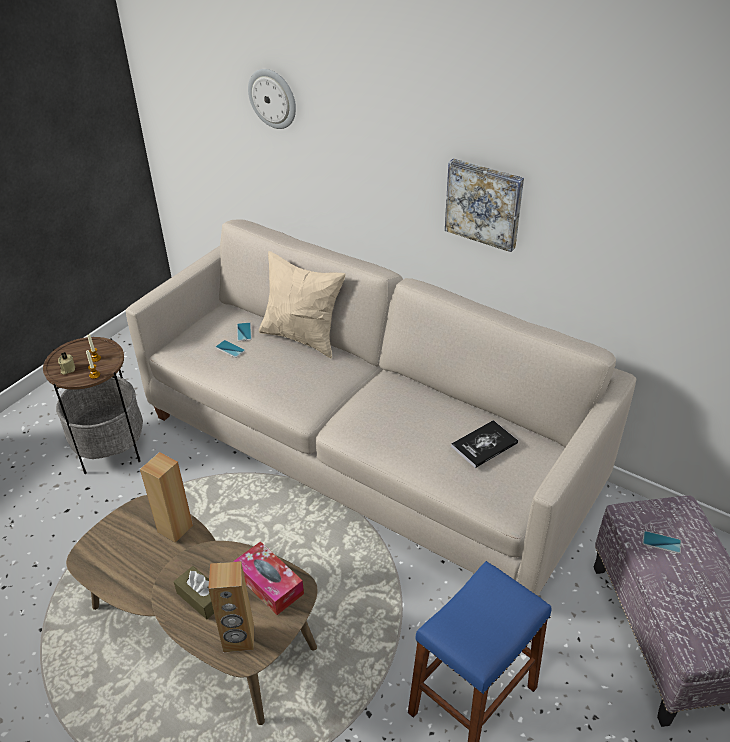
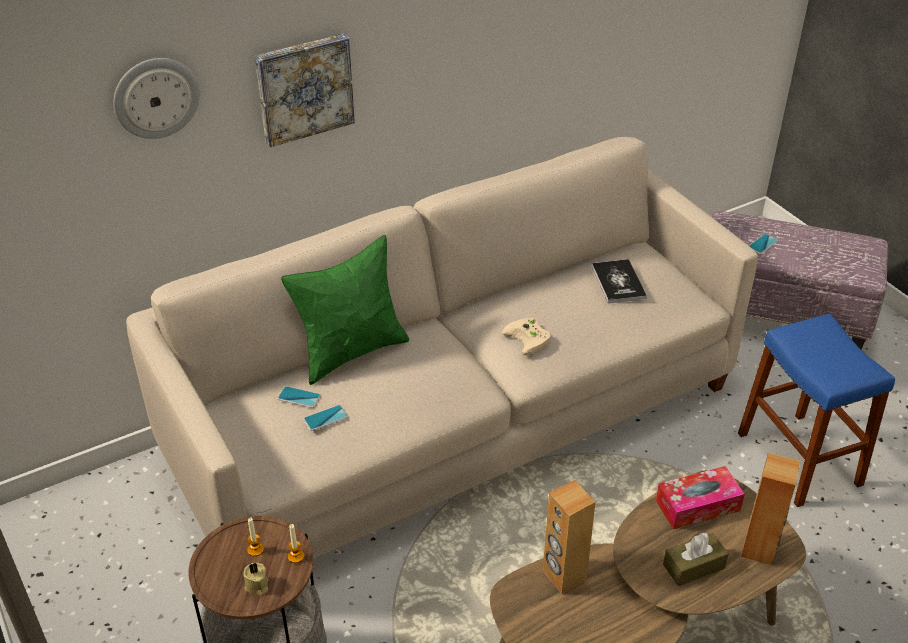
camera: 65 degrees left, 0 degrees up
beige pillow [259,251,346,359] -> green pillow [281,235,409,385]
picture [445,158,524,252] -> picture moved to [255,33,355,147]
none -> beige game controller [502,318,551,355]

